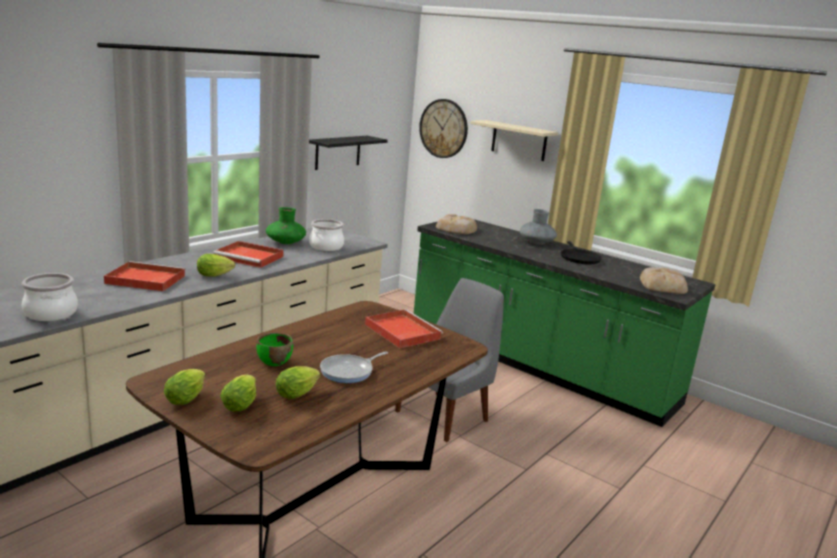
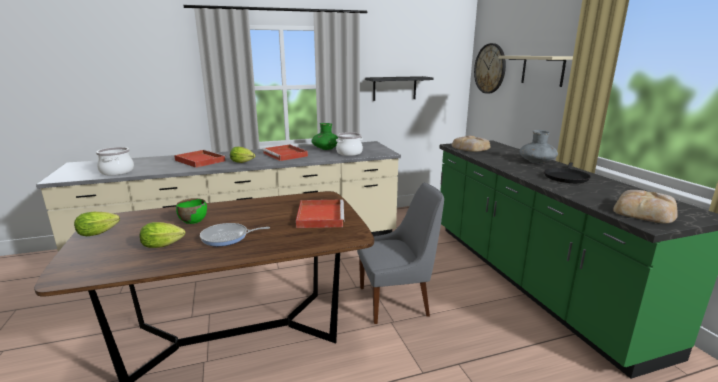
camera: 35 degrees right, 0 degrees up
lettuce [220,375,256,412] -> none

